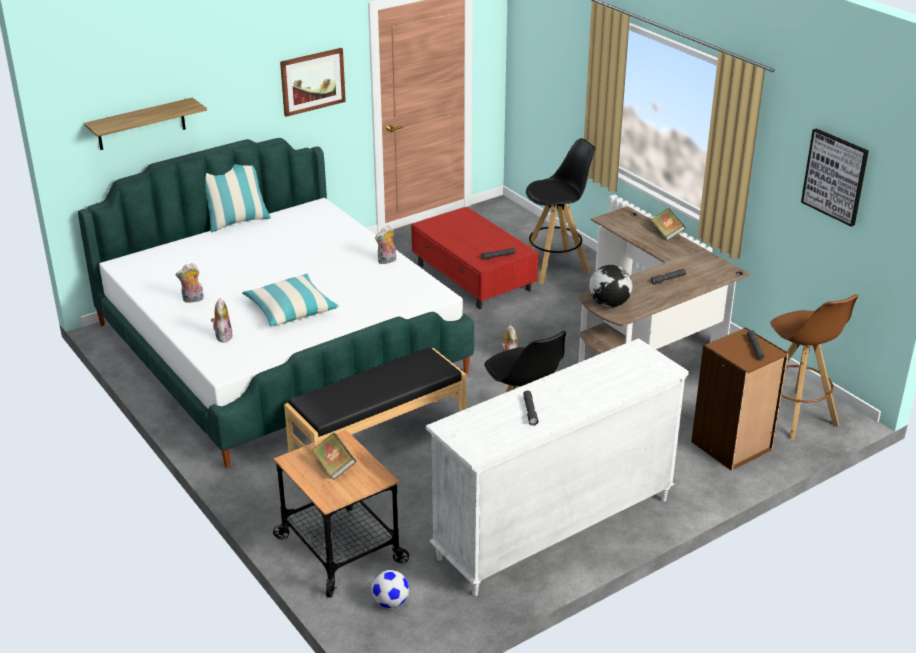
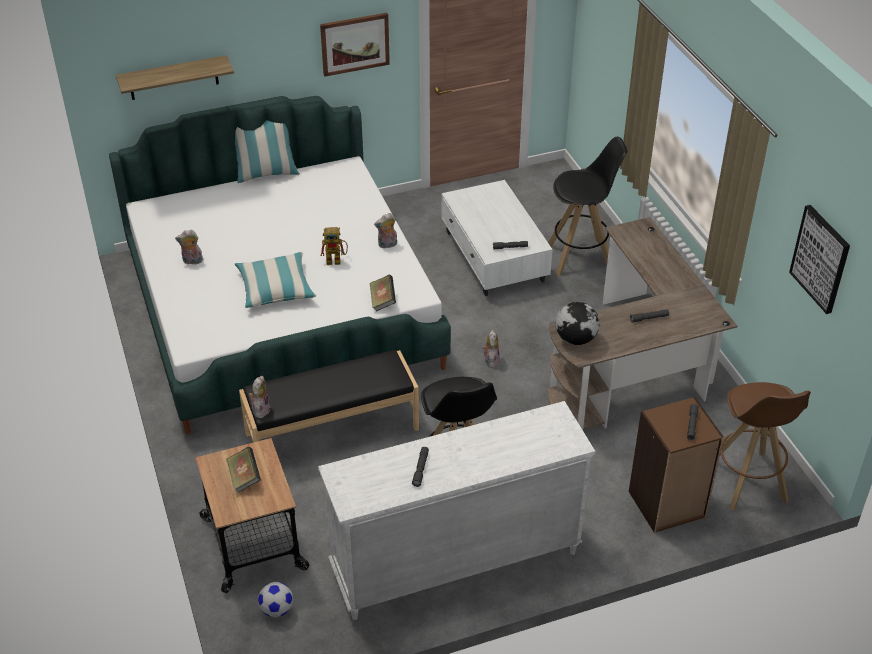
camera: 15 degrees right, 10 degrees up
plush toy [211,298,233,343] -> plush toy moved to [249,376,270,418]
red coffee table [411,207,539,309] -> white coffee table [442,180,553,296]
book [651,208,686,241] -> book moved to [370,275,396,311]
none -> toy robot [321,227,348,265]

